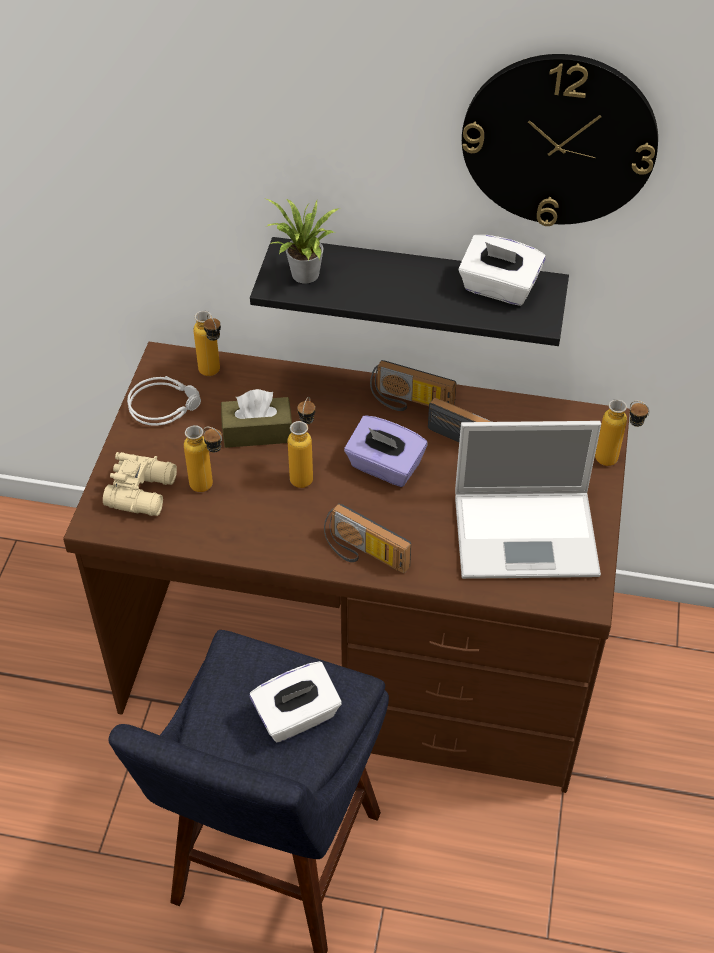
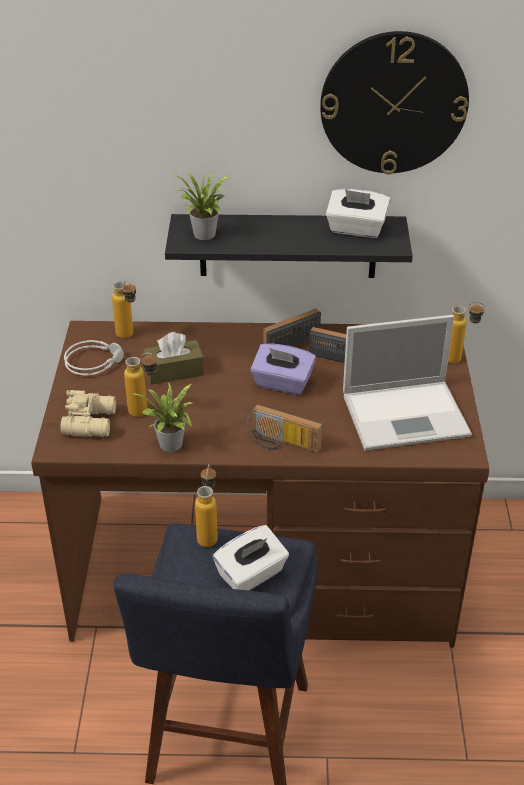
camera: 10 degrees left, 10 degrees down
bottle [288,397,315,488] -> bottle moved to [195,464,218,547]
radio [370,360,456,411] -> radio turned 135 degrees clockwise [263,309,321,346]
none -> potted plant [134,383,192,452]

